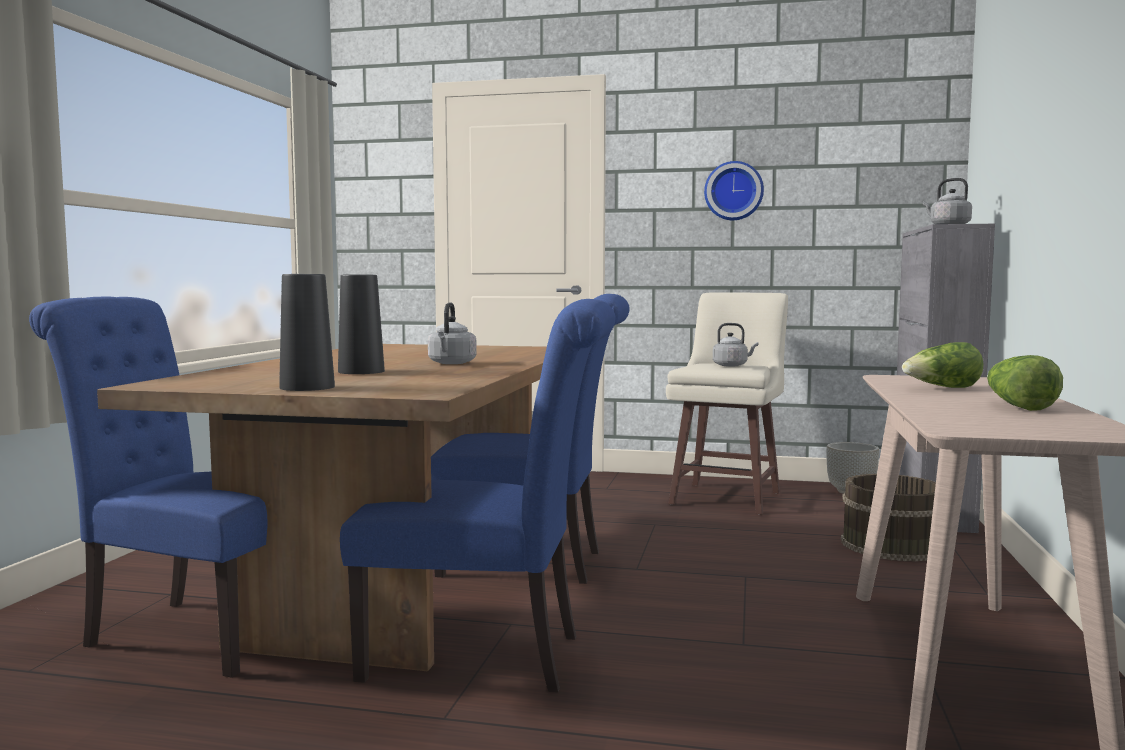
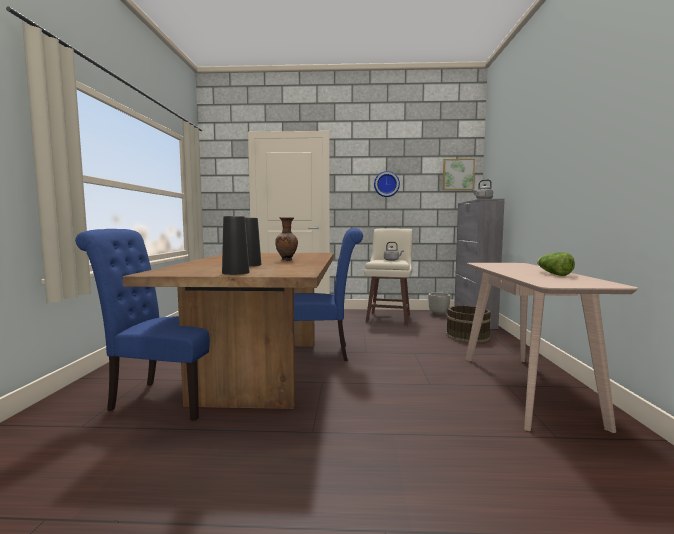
camera: 10 degrees left, 0 degrees up
blue chair [340,299,616,693] -> none
grey kettle [428,302,477,364] -> brown vase [275,217,298,261]
lettuce [902,342,984,388] -> none
none -> picture [443,159,475,190]

